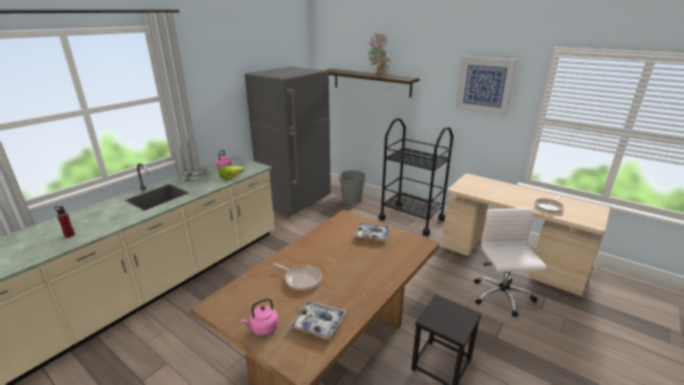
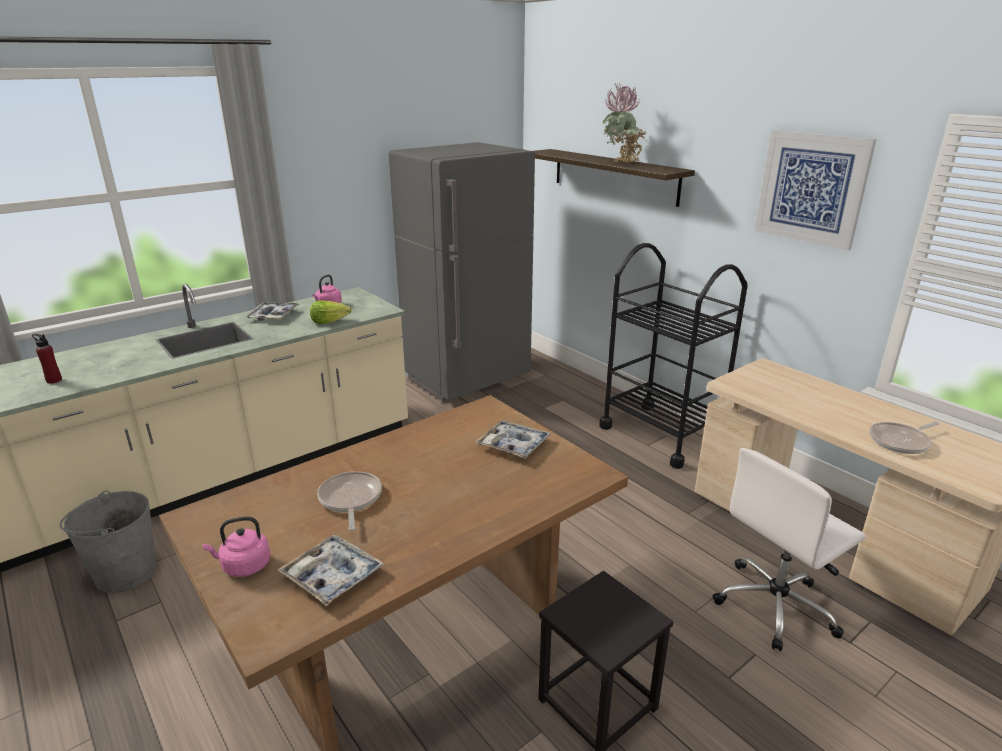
camera: 15 degrees right, 0 degrees up
frying pan [273,263,322,290] -> frying pan turned 150 degrees counterclockwise [317,471,382,531]
grey bucket [339,170,366,204] -> grey bucket moved to [60,491,157,593]
white office chair [474,208,547,317] -> white office chair turned 135 degrees counterclockwise [712,448,866,651]

